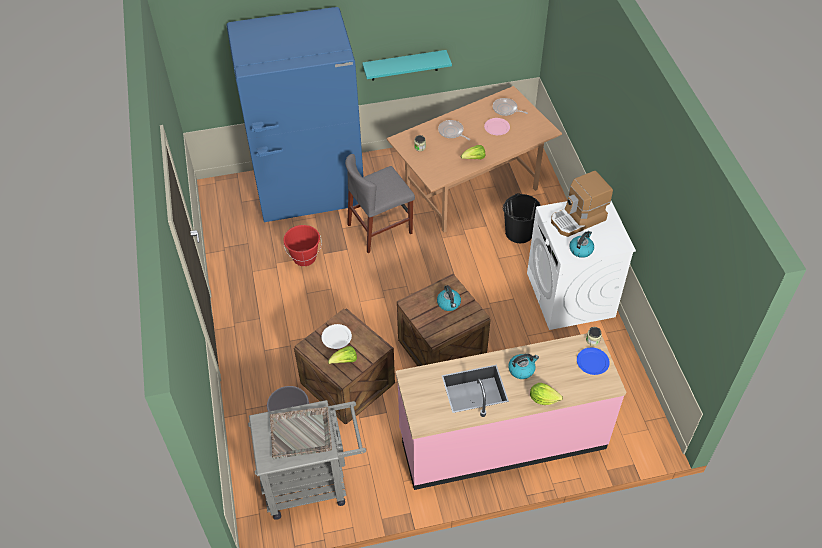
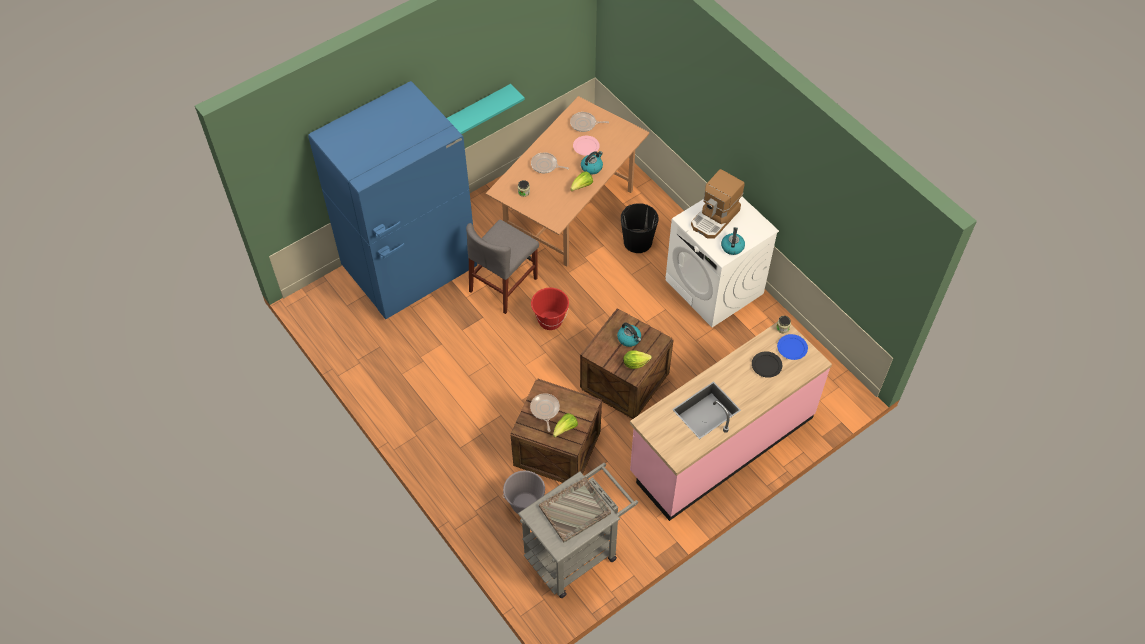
camera: 25 degrees left, 5 degrees up
red bucket [283,225,322,266] -> red bucket moved to [531,288,569,330]
white plate [322,324,352,349] -> frying pan [530,393,560,432]
kettle [508,354,539,379] -> kettle moved to [581,151,603,175]
lettuce [530,383,563,405] -> lettuce moved to [623,350,652,369]
none -> black plate [752,351,782,378]

